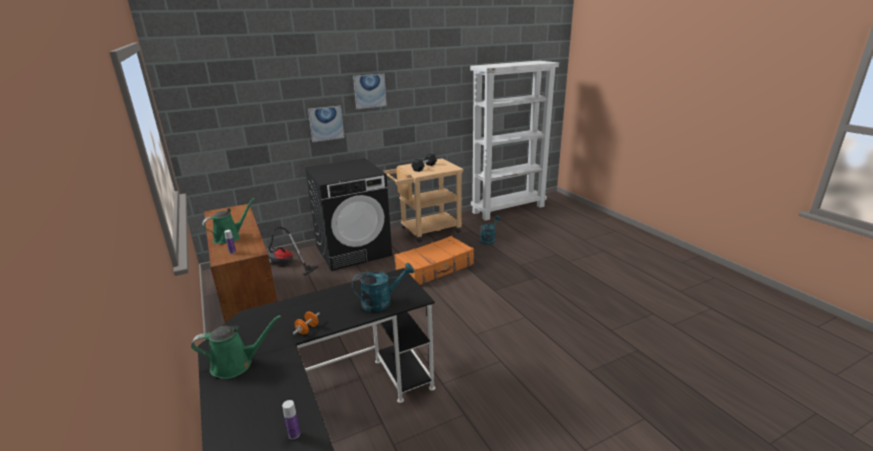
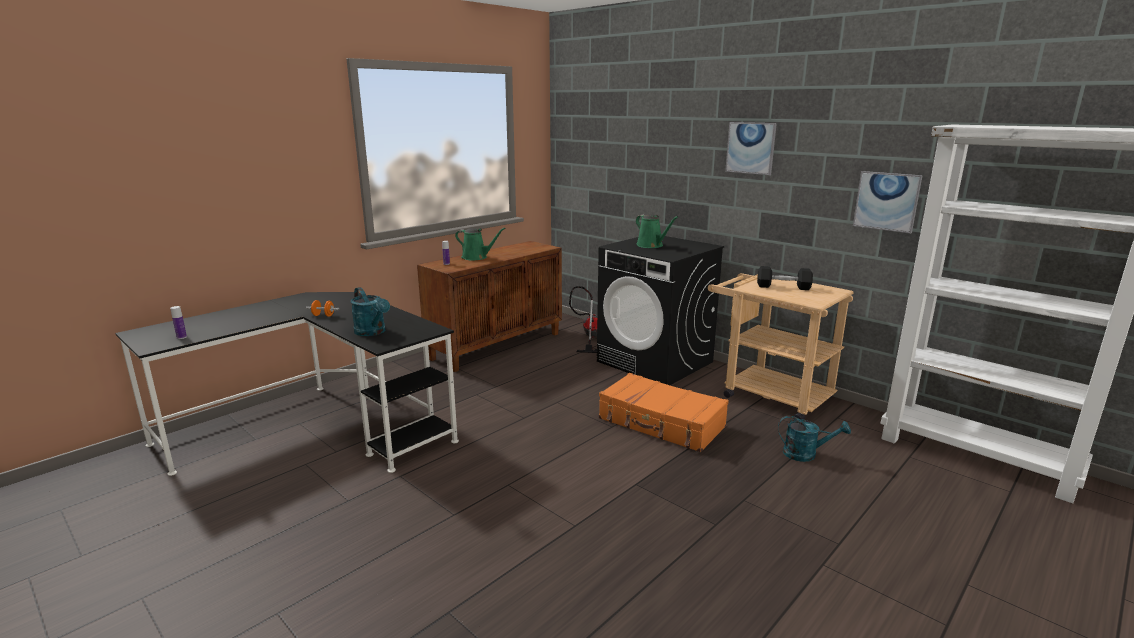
camera: 70 degrees right, 5 degrees down
green watering can [191,315,281,379] -> green watering can moved to [636,214,678,248]
picture [308,106,345,142] -> picture moved to [853,171,923,233]

